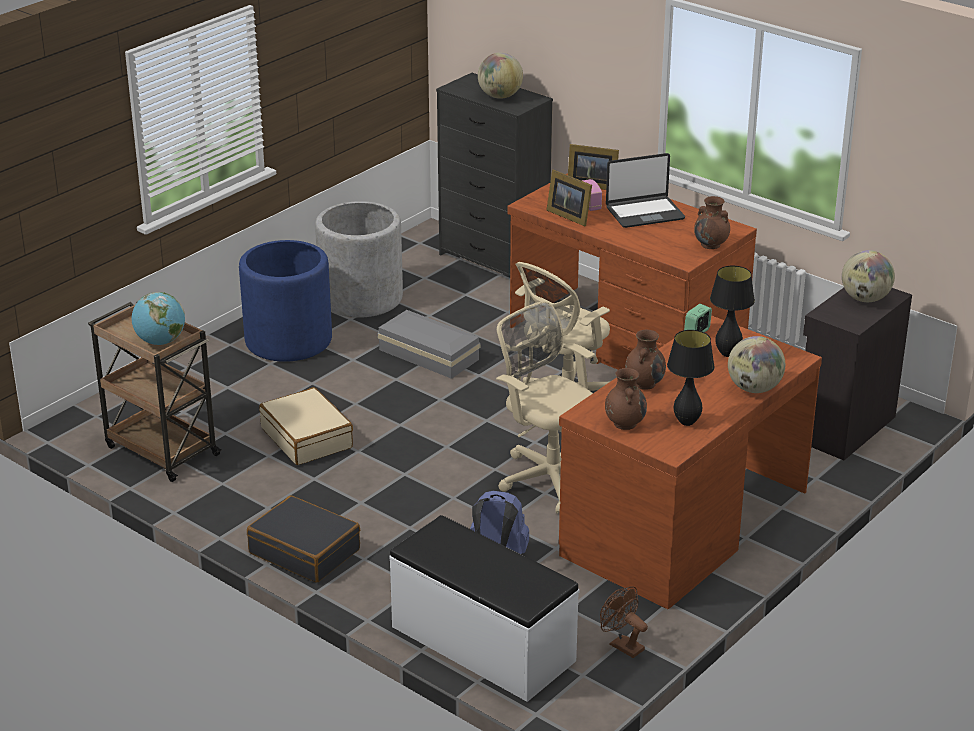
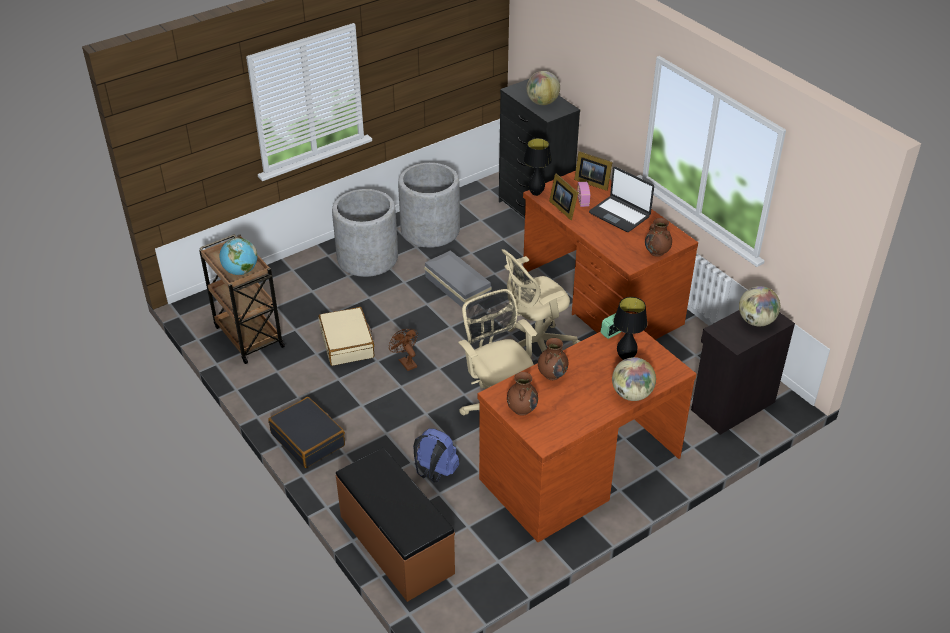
camera: 15 degrees right, 10 degrees up
blue planter [239,240,332,362] -> grey planter [332,189,398,277]
white bench [389,515,580,702] -> brown bench [335,448,455,602]
brown fan [600,586,648,658] -> brown fan moved to [389,329,418,371]
laptop [606,153,685,228] -> laptop turned 45 degrees clockwise [589,167,654,232]
black table lamp [667,330,715,426] -> black table lamp moved to [523,138,552,196]

